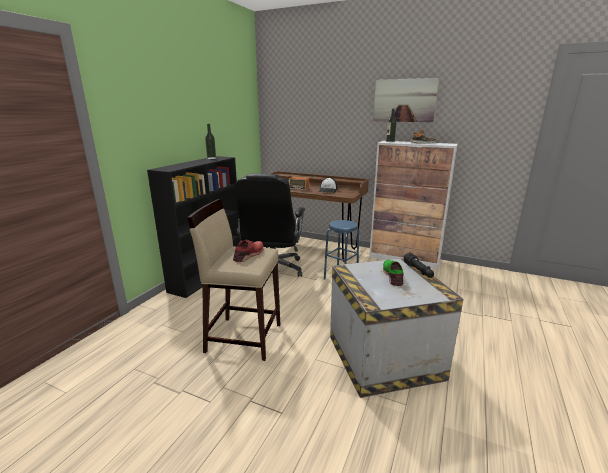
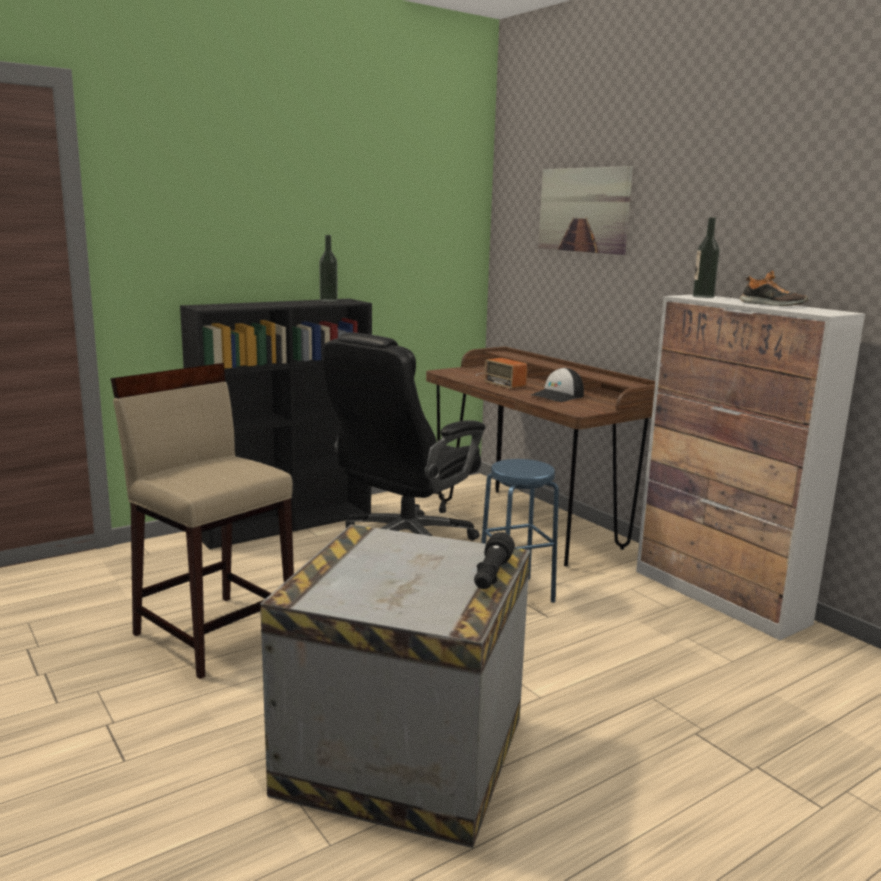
camera: 30 degrees right, 5 degrees down
red shoe [233,239,264,262] -> none
picture [373,78,439,122] -> picture moved to [538,166,633,255]
green shoe [383,260,403,286] -> none

